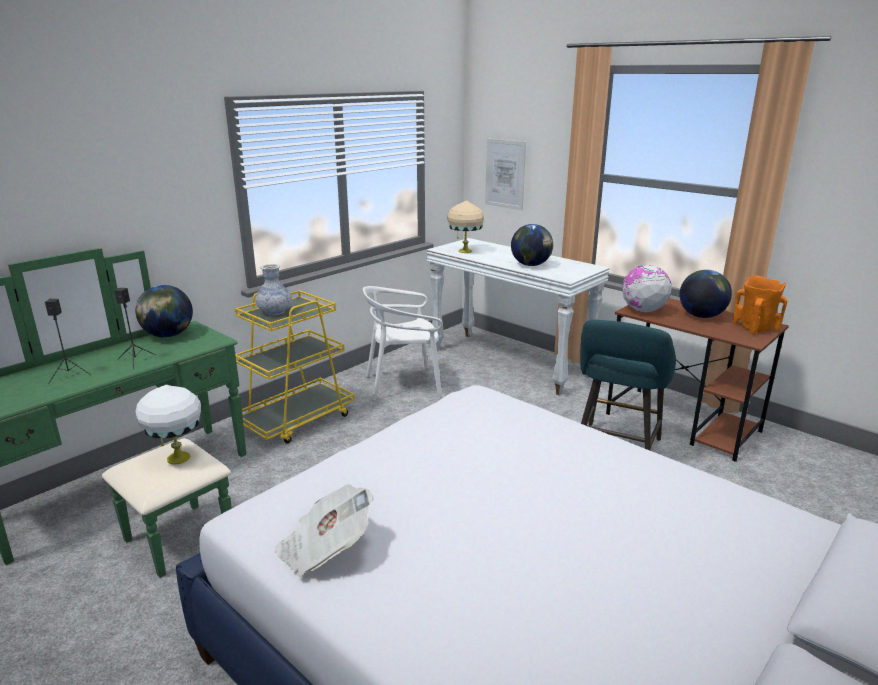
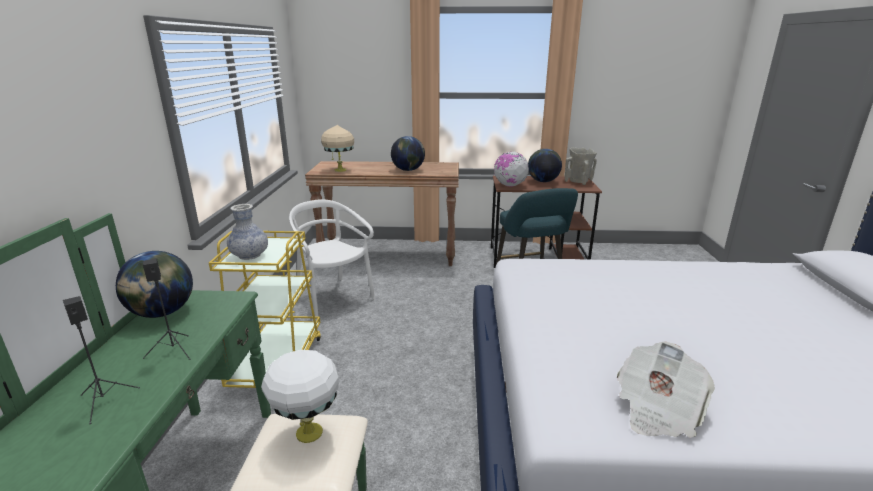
camera: 40 degrees left, 0 degrees up
white chair [363,286,443,400] -> white chair turned 105 degrees clockwise [289,199,375,319]
white console table [427,238,610,395] -> brown console table [305,161,459,266]
picture [485,139,526,210] -> none
orange vase [733,276,788,335] -> beige vase [565,147,597,185]

